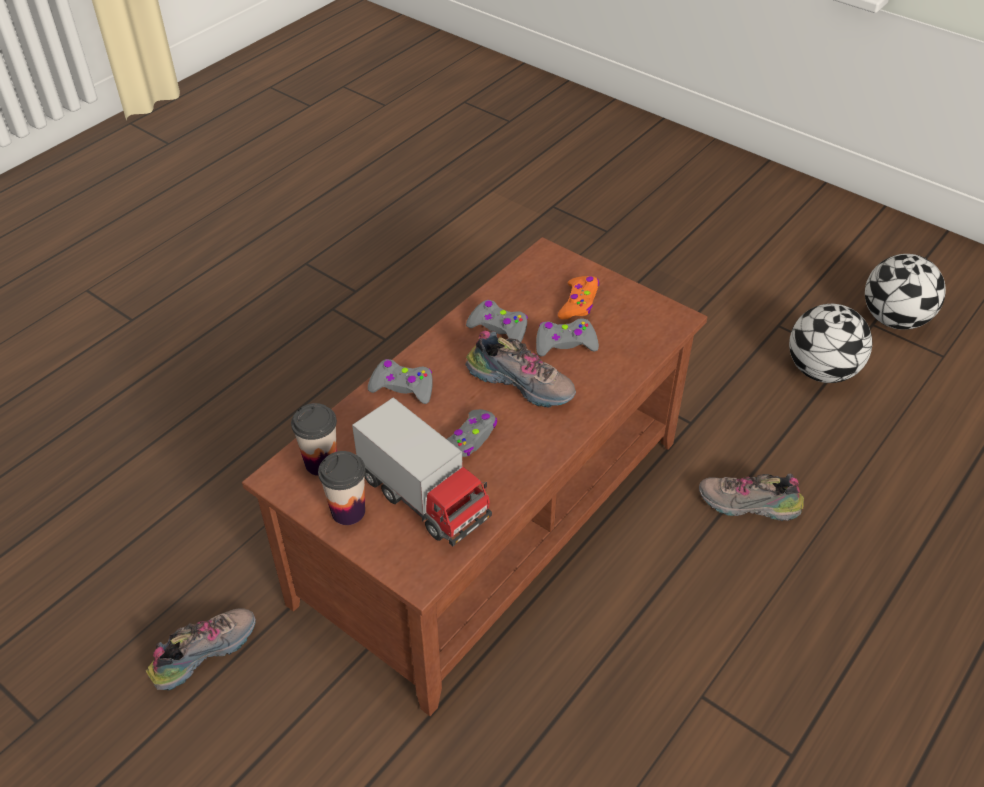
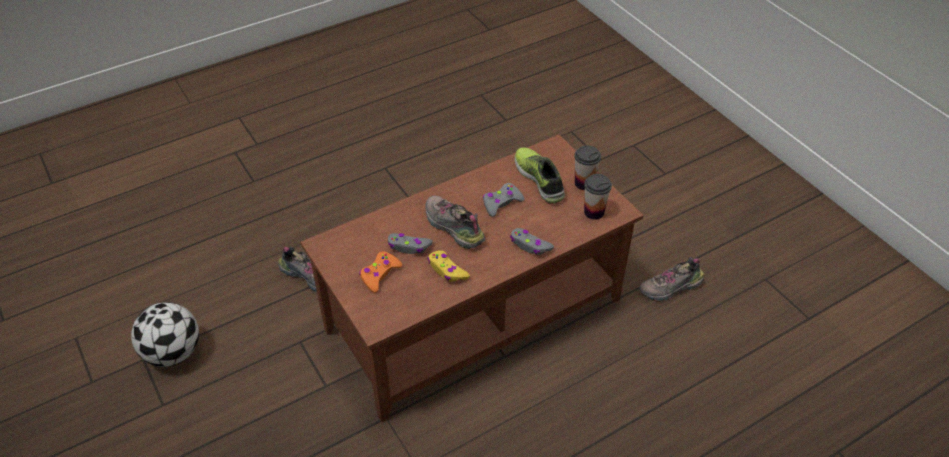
camera: 160 degrees left, 0 degrees up
toy truck [352,397,492,546] -> shoe [514,147,565,203]
grey game controller [466,300,528,342] -> yellow game controller [427,251,470,282]
football [865,254,946,330] -> none

